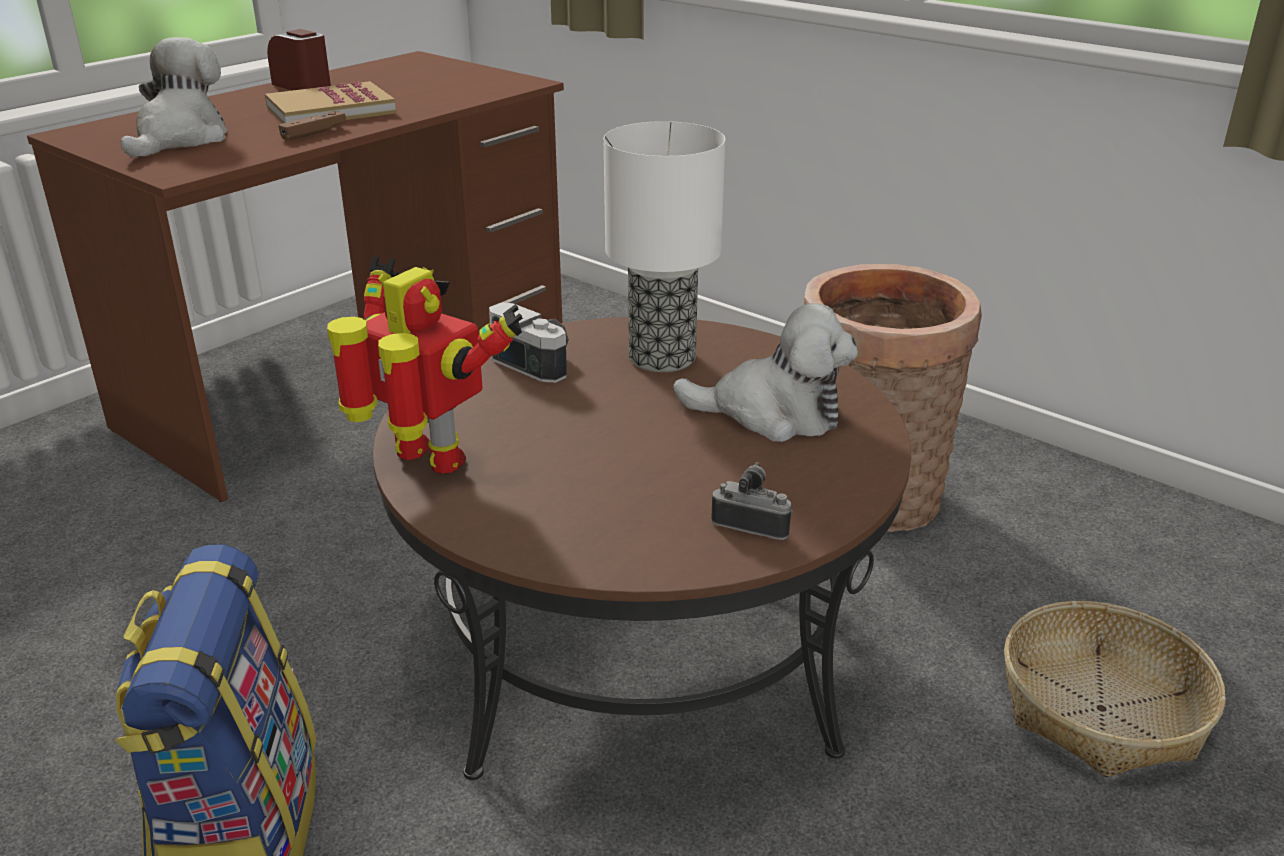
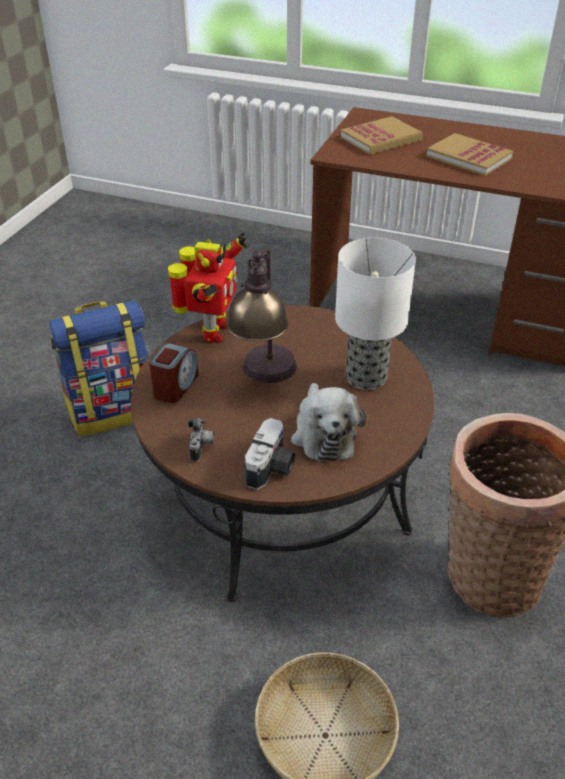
camera: 70 degrees right, 10 degrees up
plush toy [121,37,227,158] -> book [341,116,423,155]
alarm clock [267,29,331,91] -> alarm clock moved to [149,343,199,403]
brown game controller [278,111,346,141] -> none
camera [489,303,569,383] -> camera moved to [245,418,296,490]
none -> table lamp [227,248,297,383]

